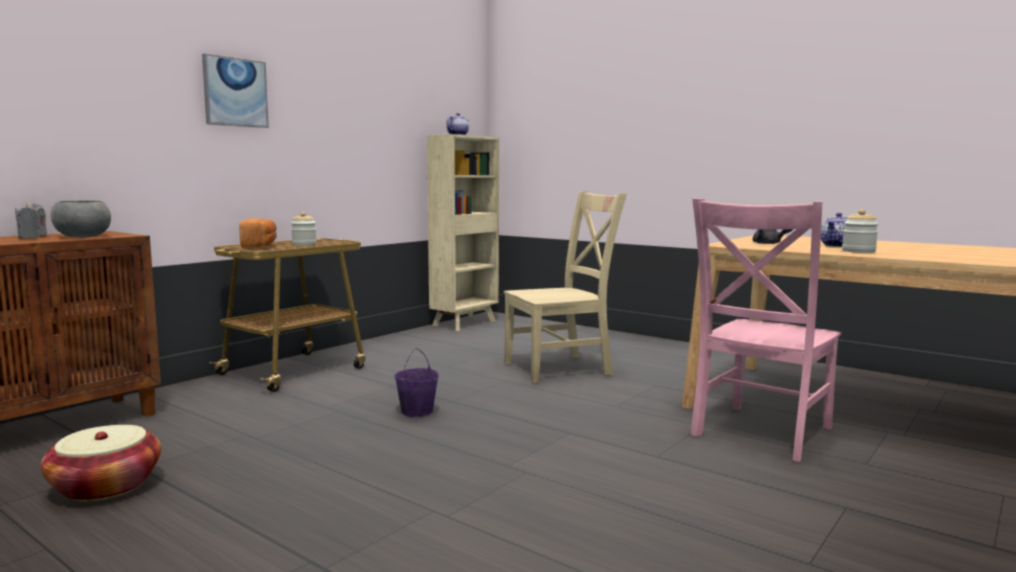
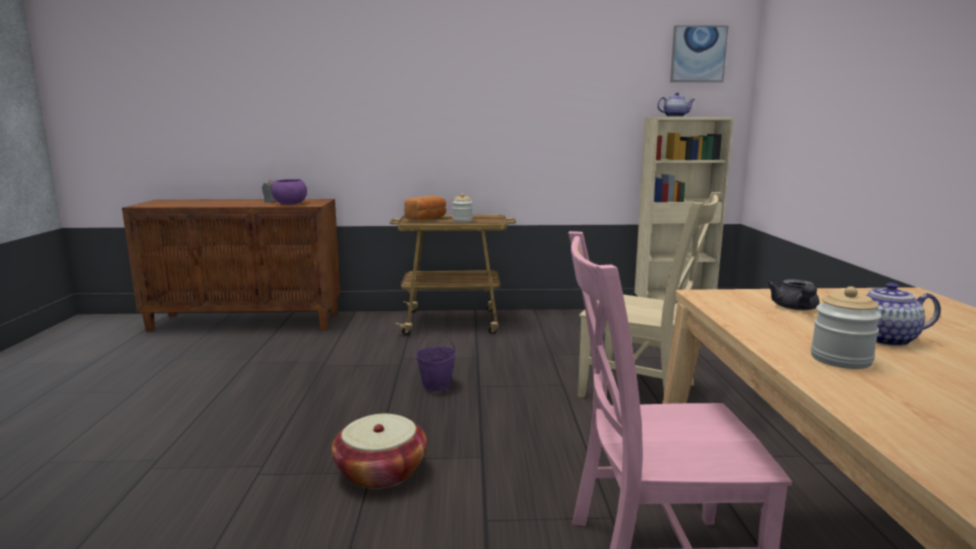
camera: 50 degrees right, 5 degrees up
basket [41,425,161,501] -> basket moved to [331,414,427,489]
grey bowl [50,200,111,237] -> purple bowl [272,179,307,205]
picture [202,53,269,128] -> picture moved to [670,25,728,82]

